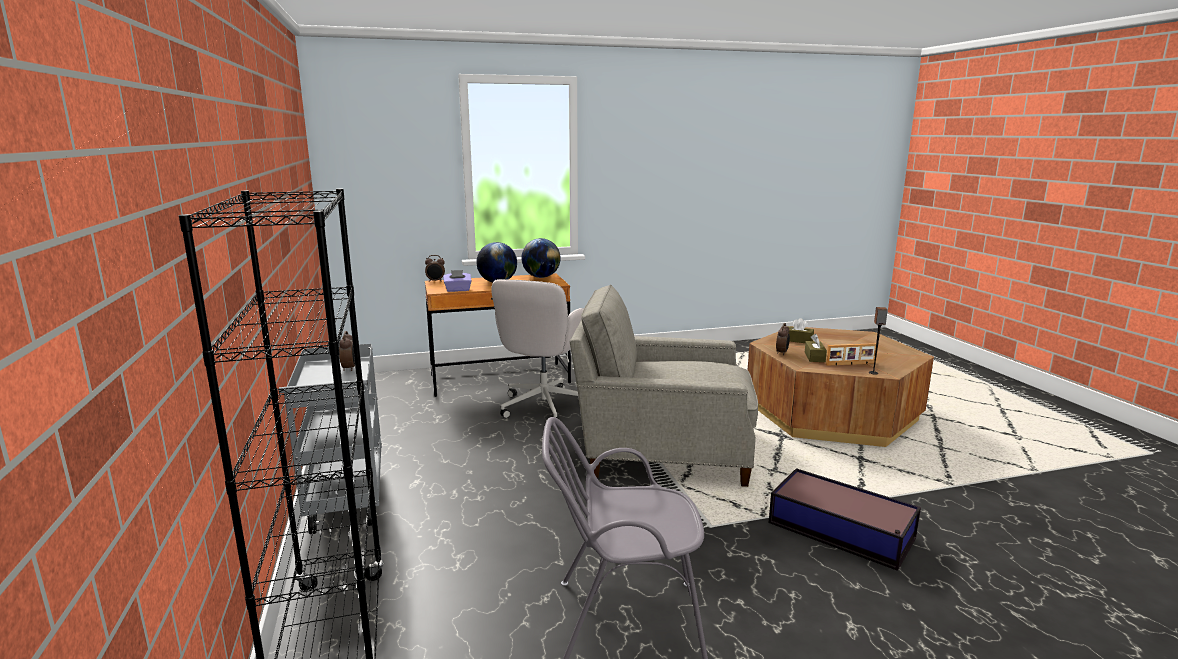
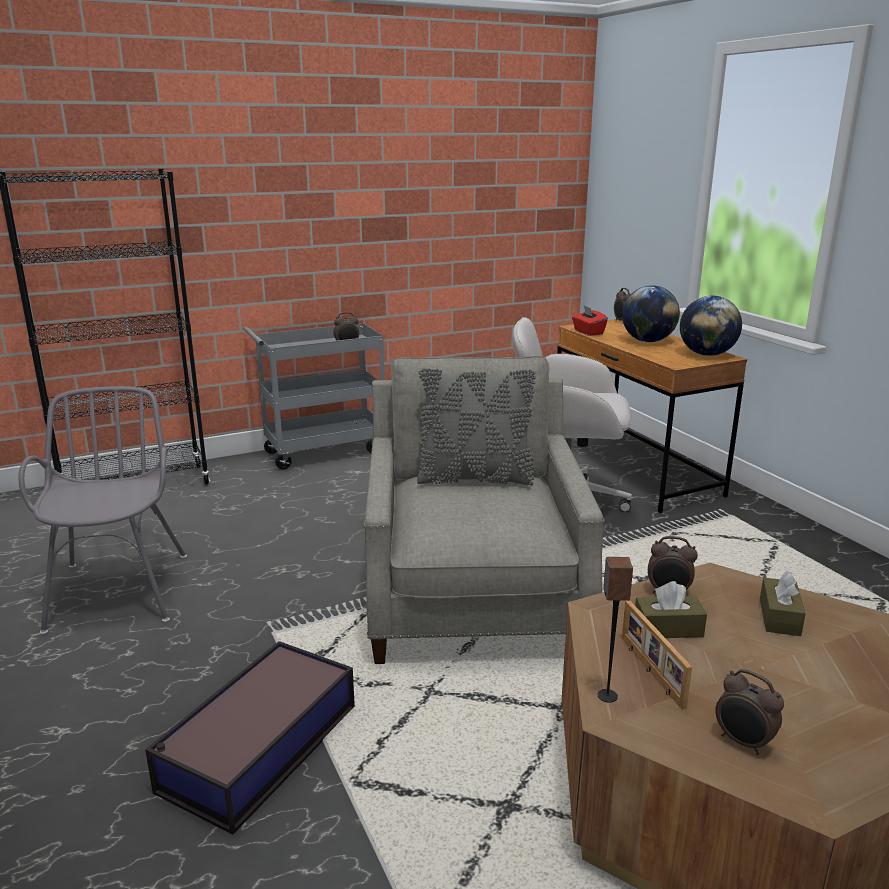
camera: 80 degrees right, 5 degrees up
purple tissue box [443,270,472,292] -> red tissue box [572,306,608,336]
none -> grey pillow [417,368,536,486]
none -> alarm clock [715,669,784,755]

